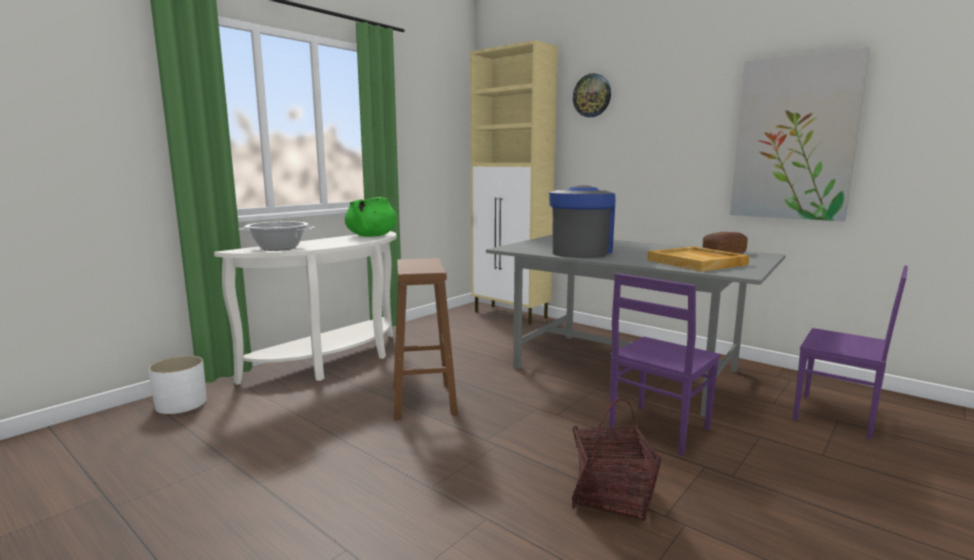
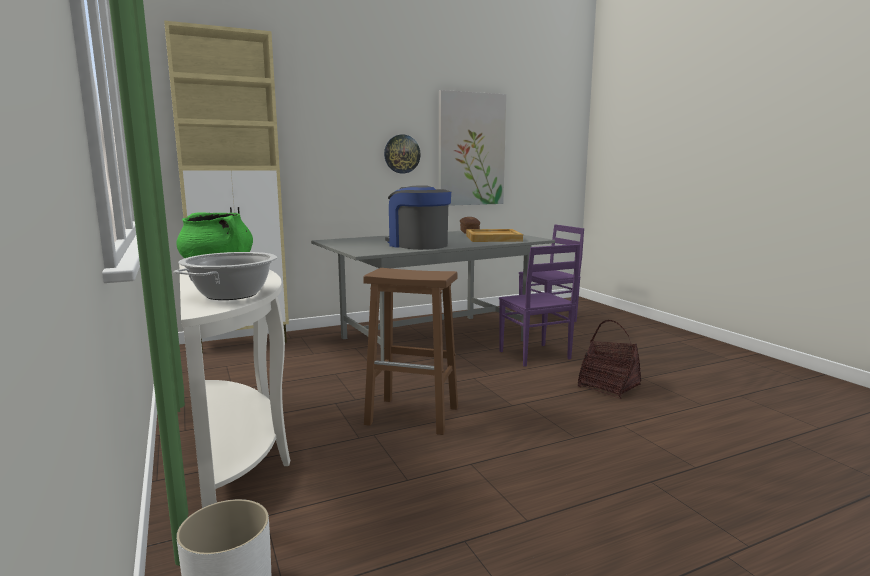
camera: 65 degrees left, 0 degrees up
wall clock [573,73,611,117] -> wall clock moved to [384,135,421,173]

